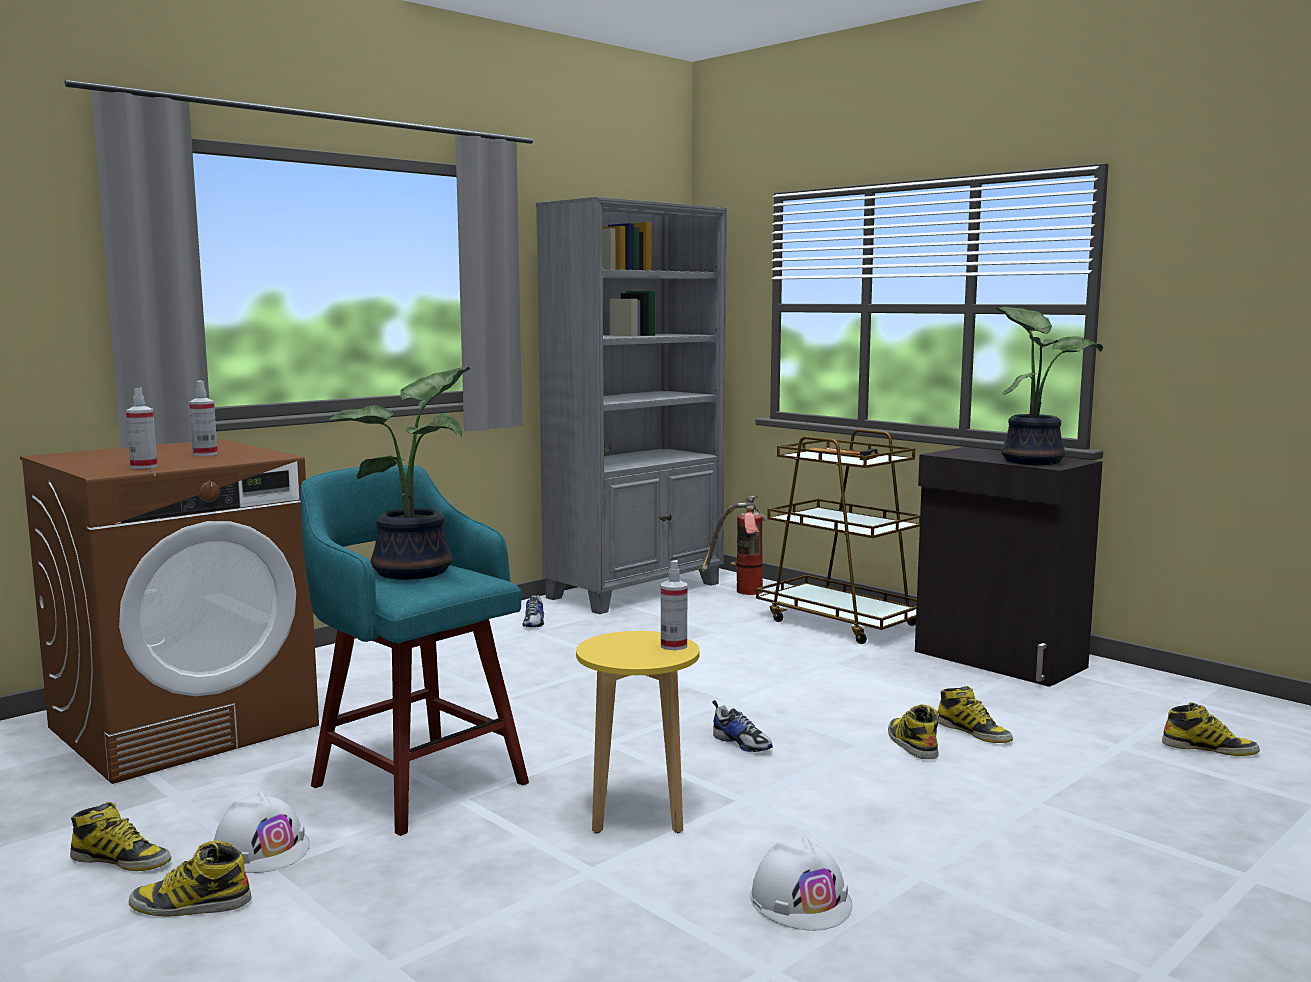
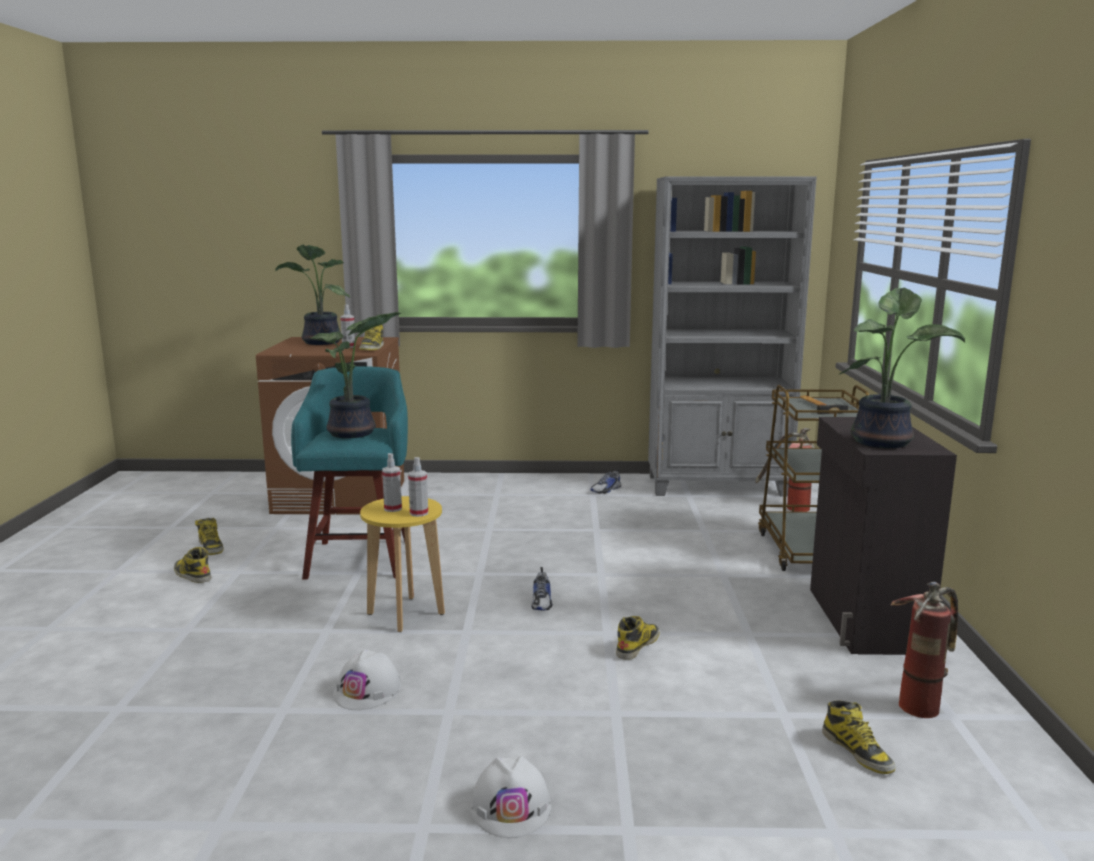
camera: 45 degrees right, 5 degrees up
spray bottle [126,387,158,469] -> spray bottle moved to [382,453,402,512]
white hard hat [214,791,310,873] -> white hard hat moved to [470,756,551,838]
boot [937,686,1013,743] -> boot moved to [360,325,384,351]
none -> potted plant [275,244,351,345]
none -> fire extinguisher [890,582,958,718]

